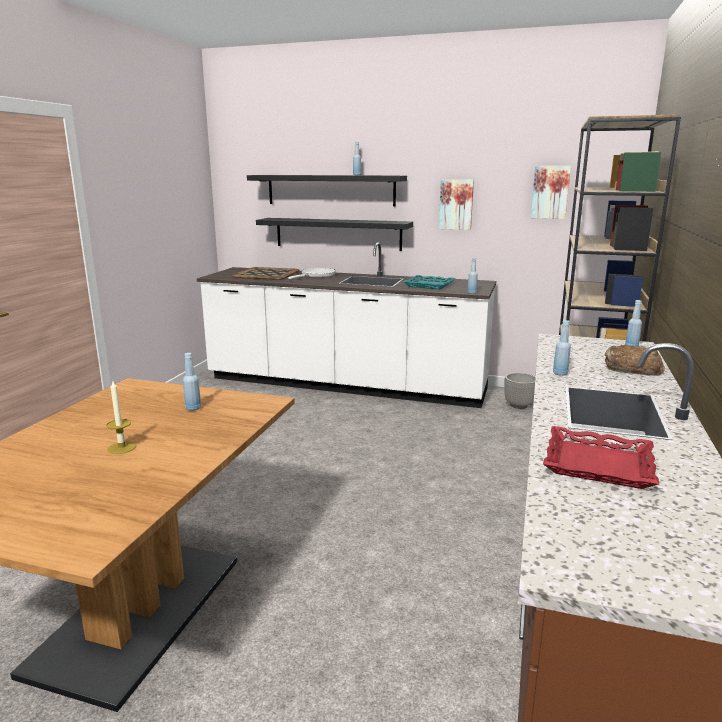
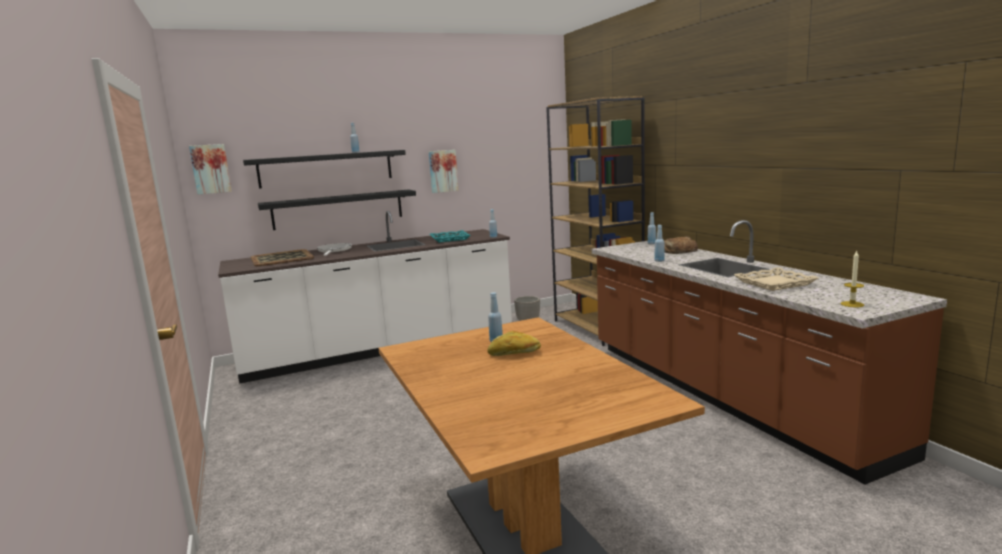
camera: 40 degrees left, 5 degrees down
candle [106,381,136,454] -> candle moved to [841,251,864,307]
picture [531,166,571,219] -> picture moved to [189,144,232,194]
red tray [543,426,659,489] -> beige tray [734,267,818,291]
none -> bread [488,331,541,356]

